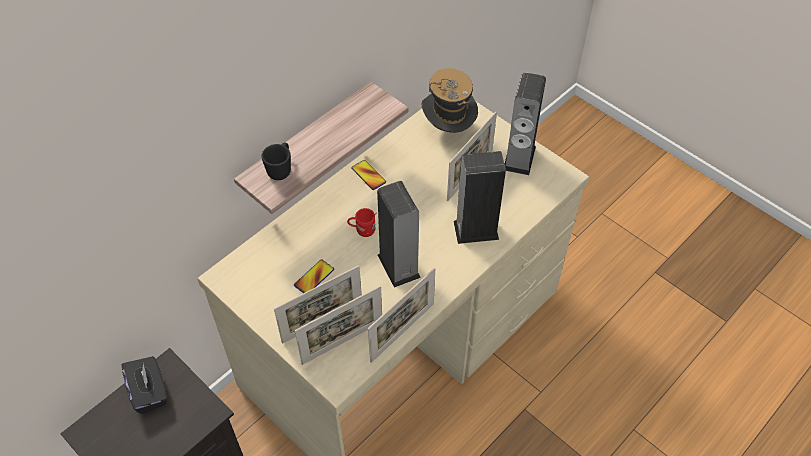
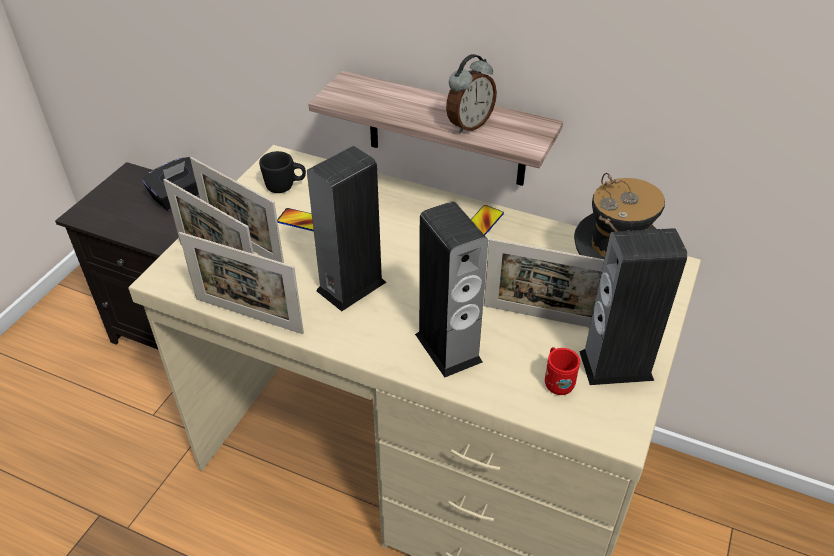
camera: 70 degrees right, 10 degrees down
black mug [262,142,291,180] -> black mug moved to [259,151,306,193]
red mug [347,208,377,237] -> red mug moved to [545,347,580,395]
none -> alarm clock [446,54,497,134]

